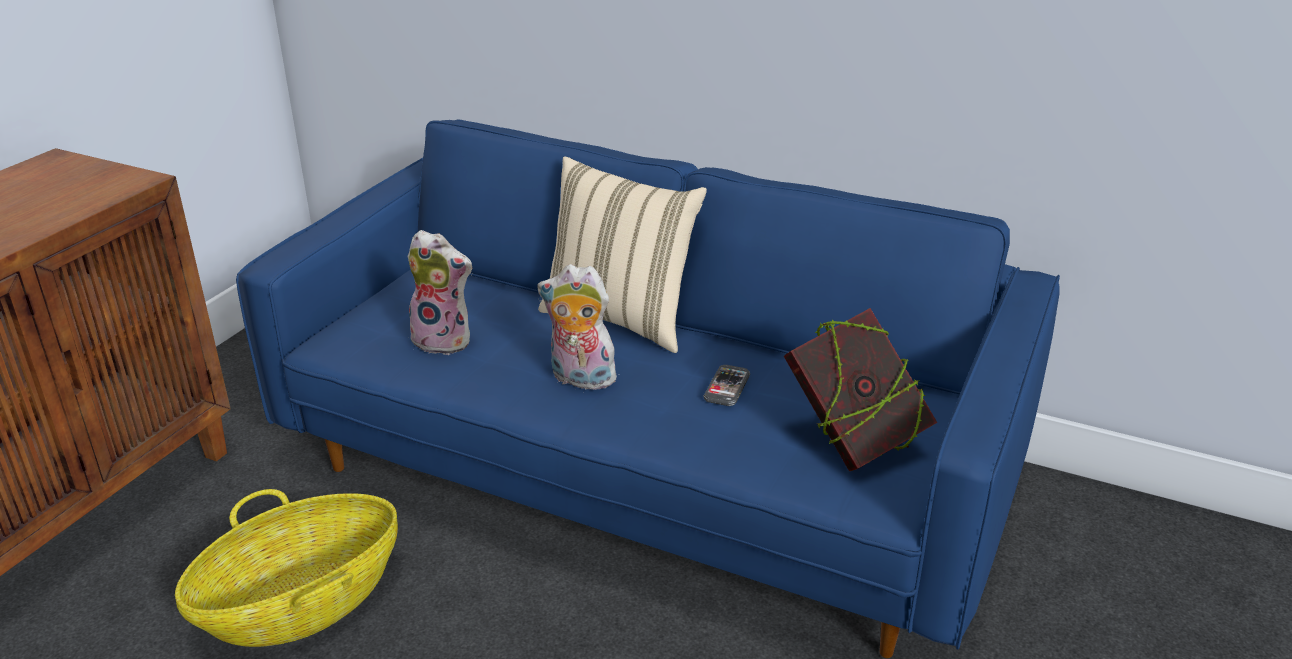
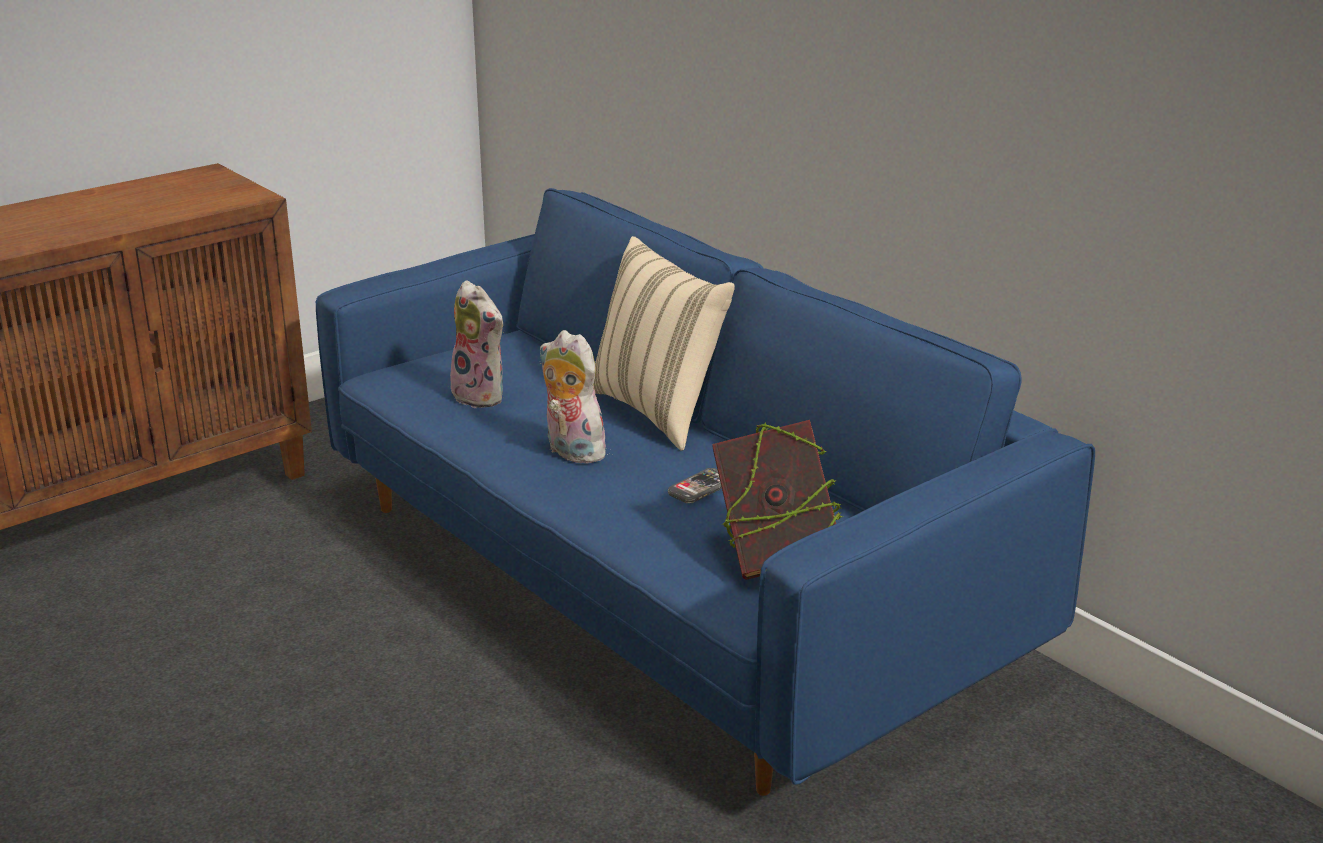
camera: 25 degrees right, 5 degrees down
basket [175,489,398,647] -> none

